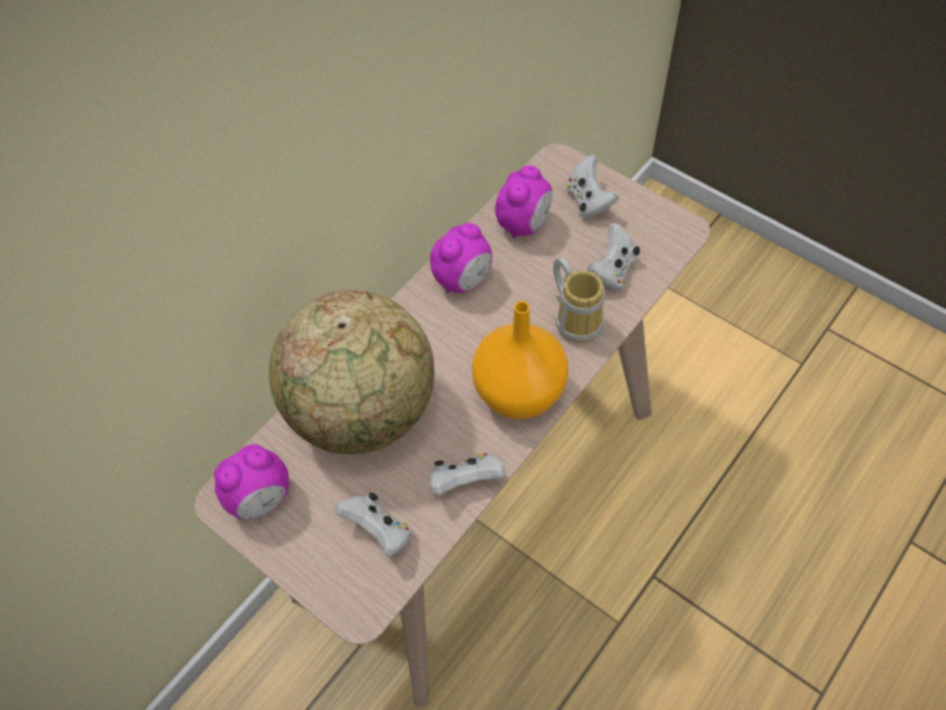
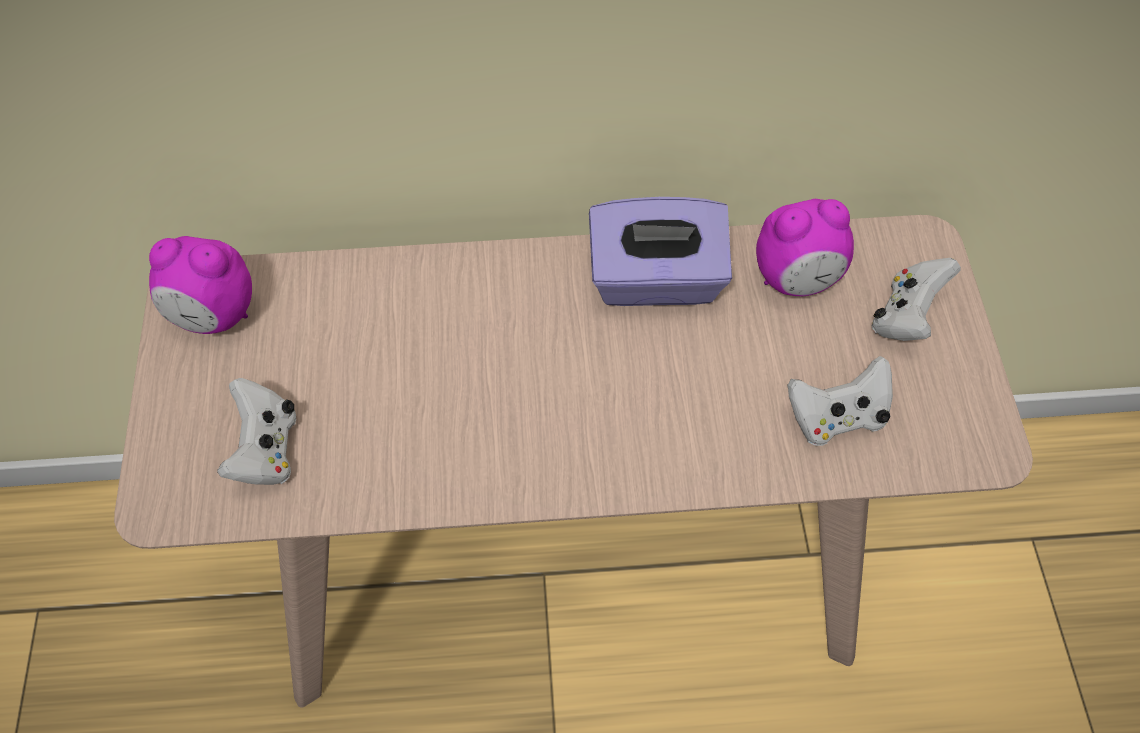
camera: 45 degrees right, 0 degrees up
globe [269,290,434,454] -> none
alarm clock [430,223,492,293] -> purple tissue box [589,197,732,306]
white game controller [430,453,506,496] -> none
orange vase [472,301,569,419] -> none
mug [553,257,605,343] -> none

